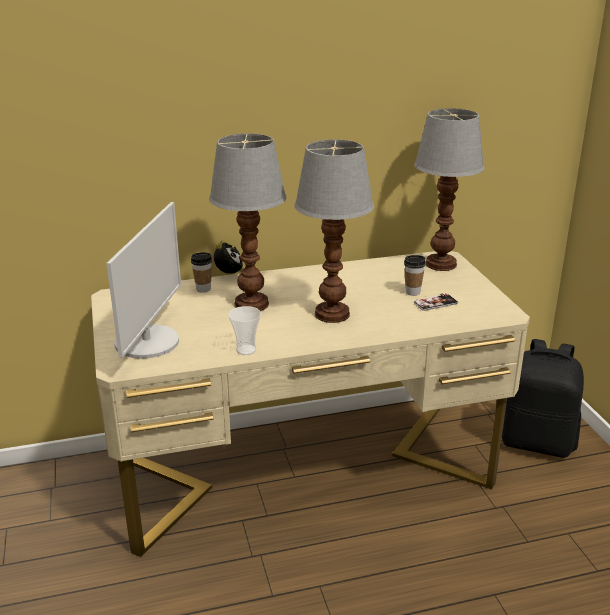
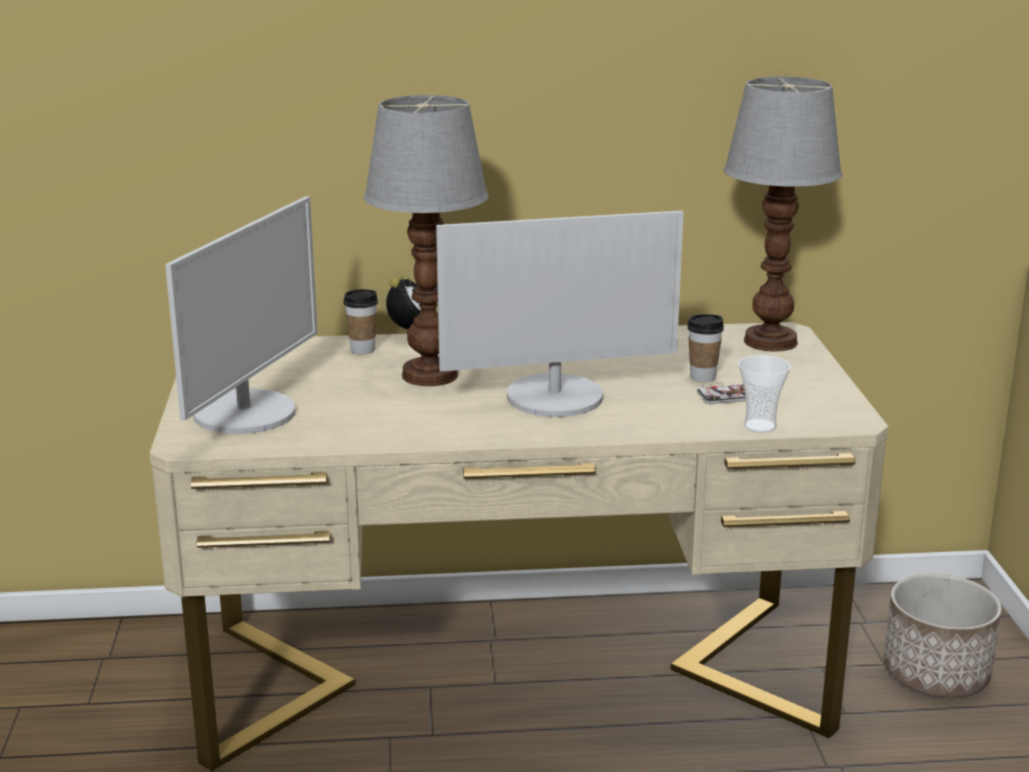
camera: 10 degrees right, 5 degrees down
cup [228,306,261,355] -> cup moved to [738,355,791,433]
table lamp [294,139,374,323] -> monitor [436,211,683,417]
black backpack [502,339,584,458] -> planter [884,574,1002,697]

